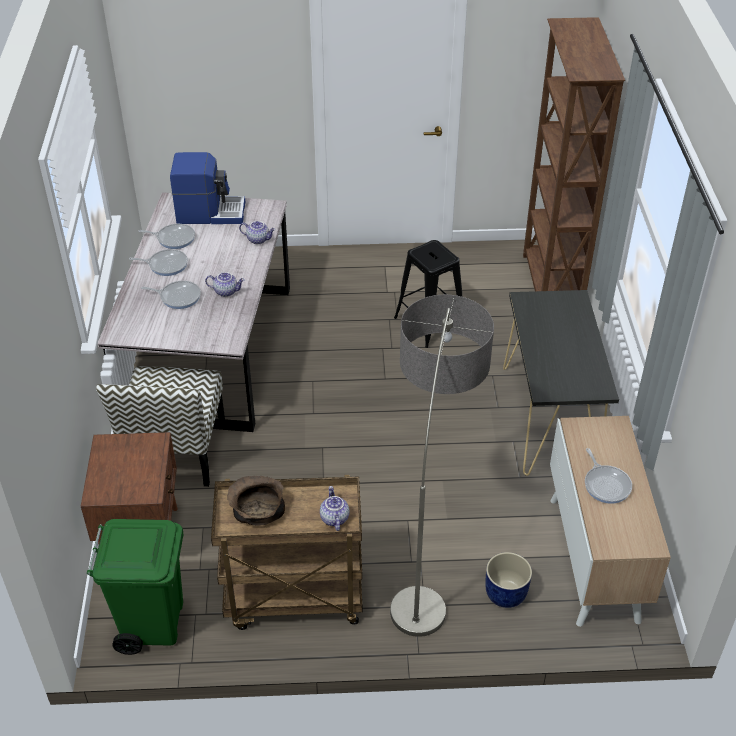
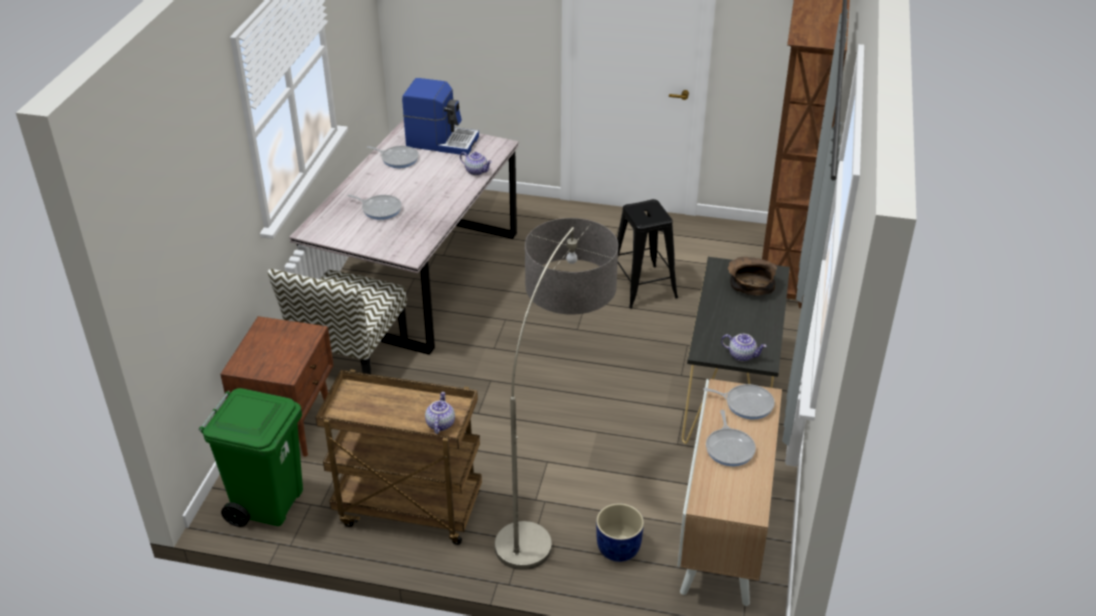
camera: 15 degrees right, 5 degrees down
frying pan [129,249,188,276] -> frying pan moved to [703,384,775,420]
teapot [205,272,245,297] -> teapot moved to [721,334,767,362]
brown bowl [227,476,285,526] -> brown bowl moved to [728,257,777,296]

